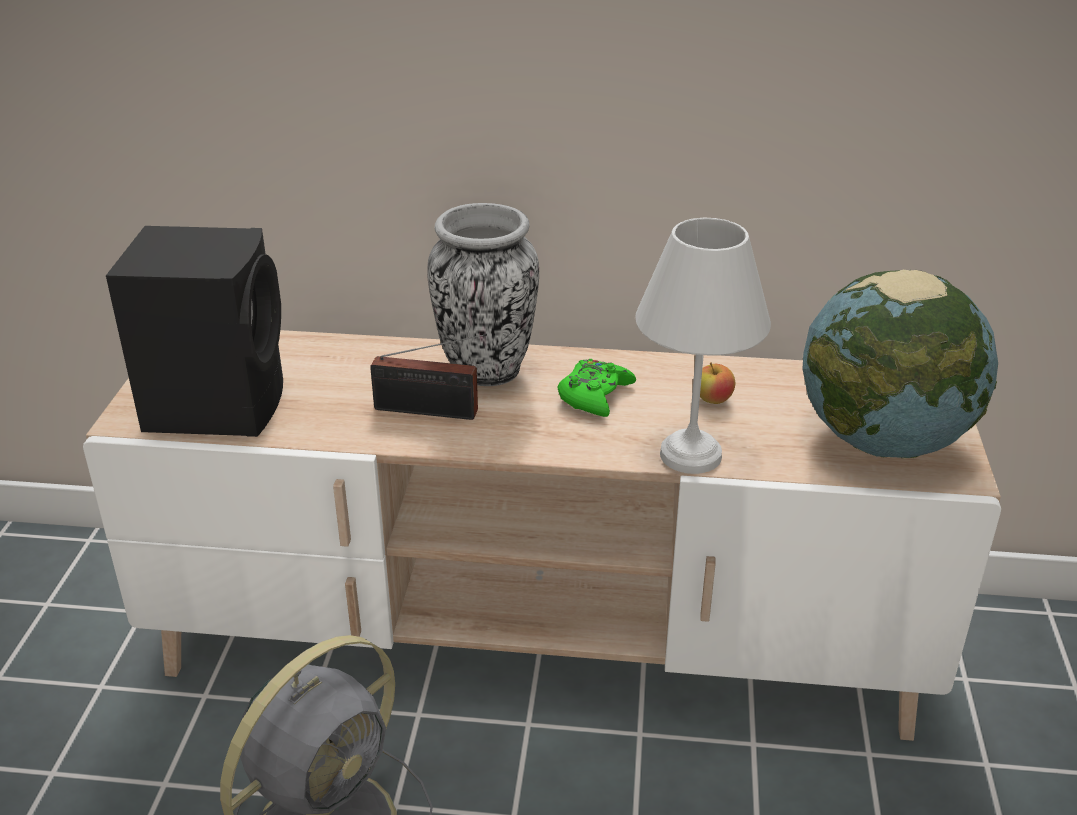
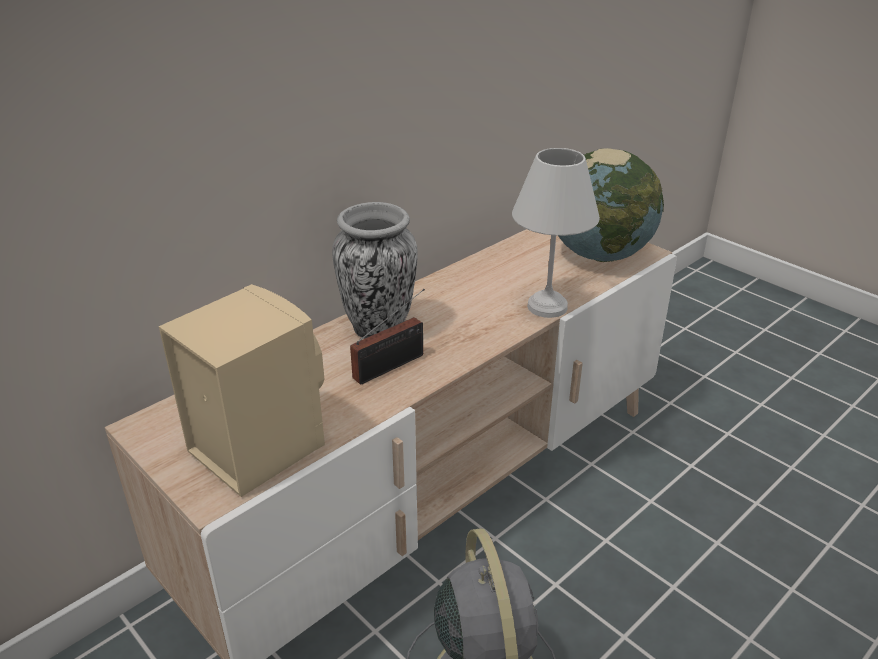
camera: 50 degrees left, 0 degrees up
black speaker [106,226,283,437] -> beige speaker [159,284,325,497]
green game controller [558,359,636,417] -> none
apple [700,362,735,404] -> none

